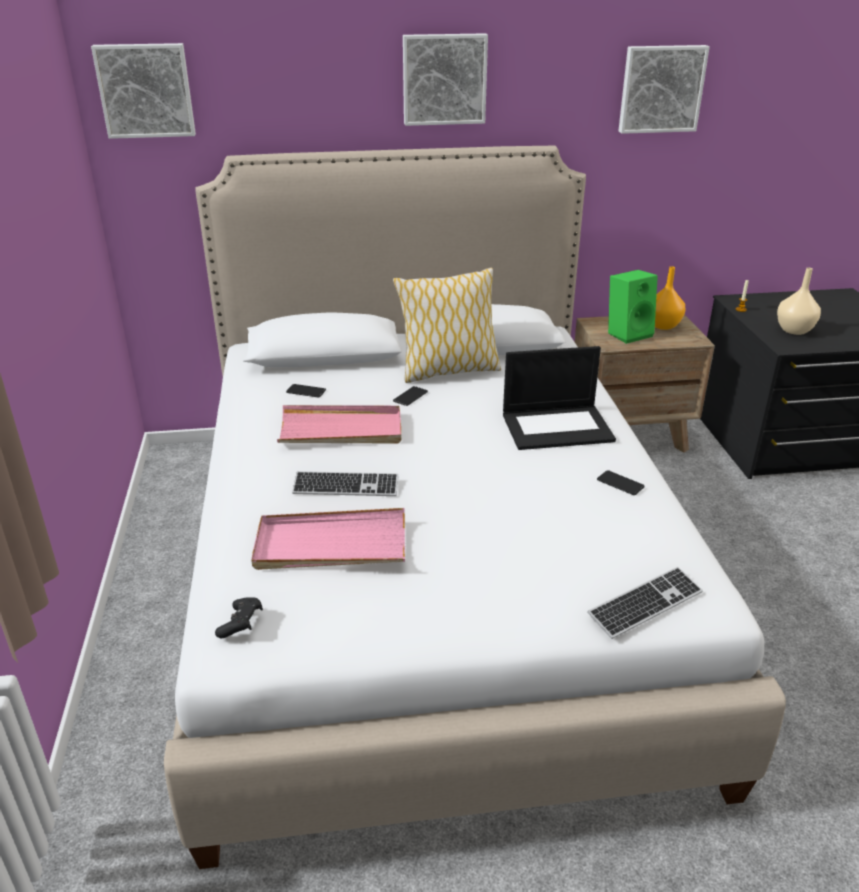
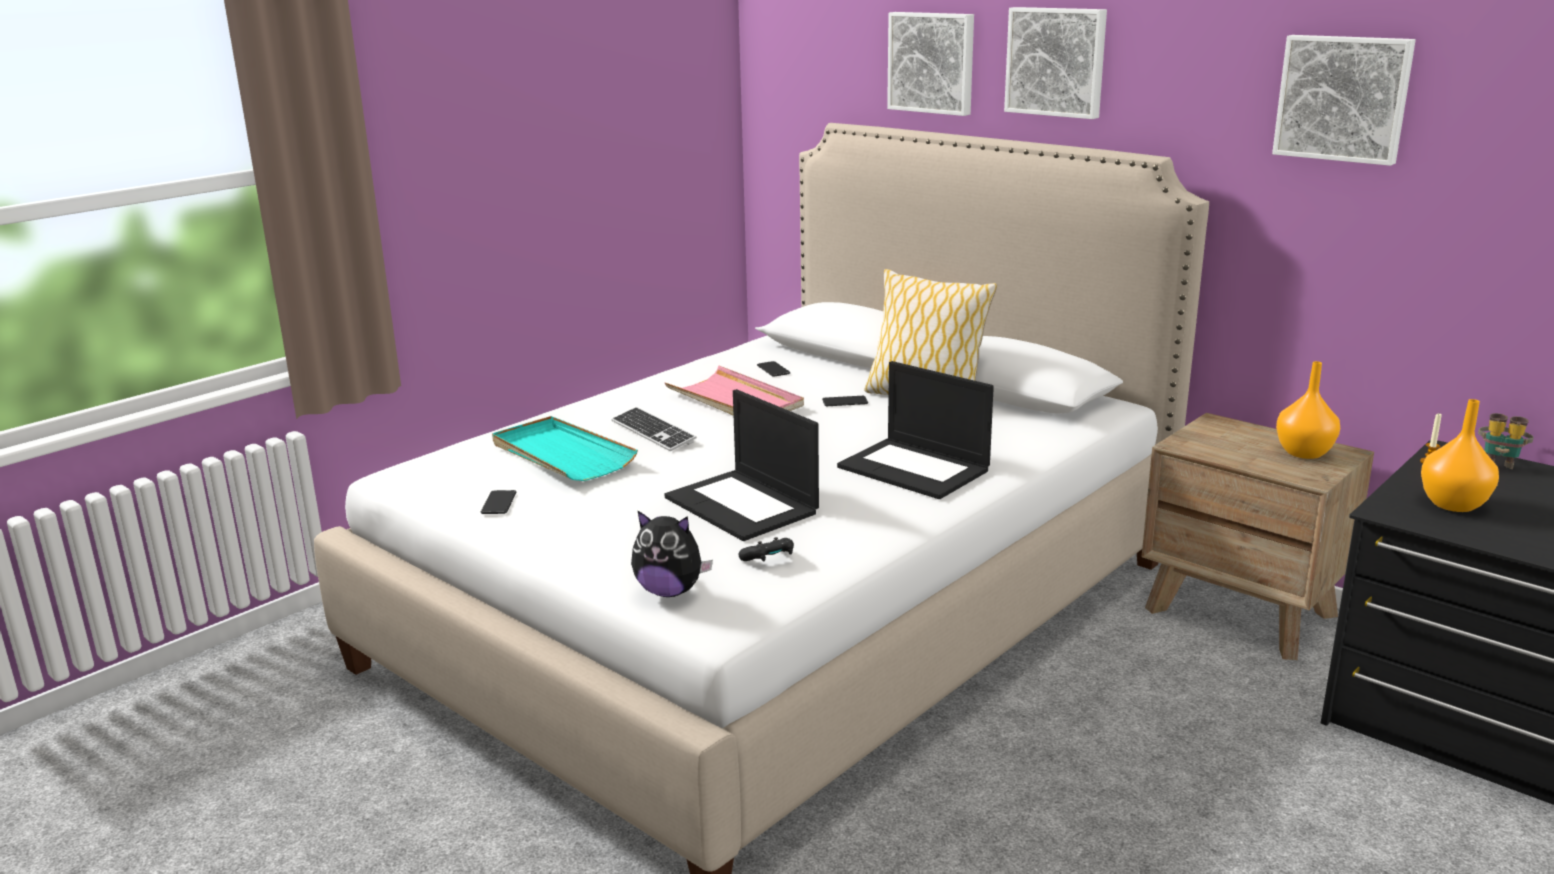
camera: 50 degrees right, 10 degrees down
picture [91,43,196,139] -> picture moved to [887,12,974,116]
black game controller [215,597,263,638] -> black game controller moved to [739,537,794,561]
pink tray [251,508,405,570] -> turquoise tray [492,416,638,481]
keyboard [587,567,703,639] -> plush toy [631,511,713,597]
phone [597,470,645,495] -> phone moved to [481,490,516,514]
green speaker [608,270,658,344] -> none
beige vase [777,268,821,335] -> orange vase [1421,399,1499,512]
none -> laptop [665,389,819,541]
none -> binoculars [1478,413,1534,469]

